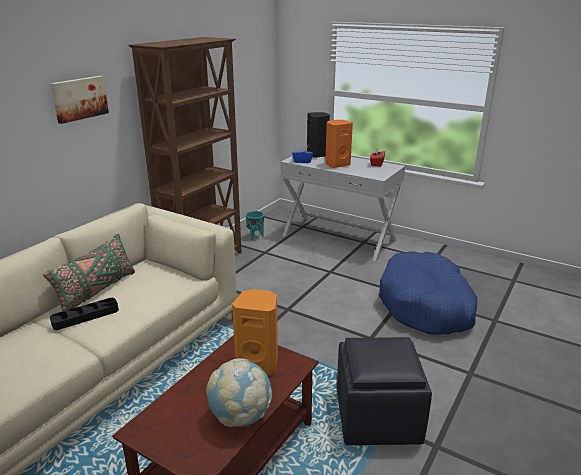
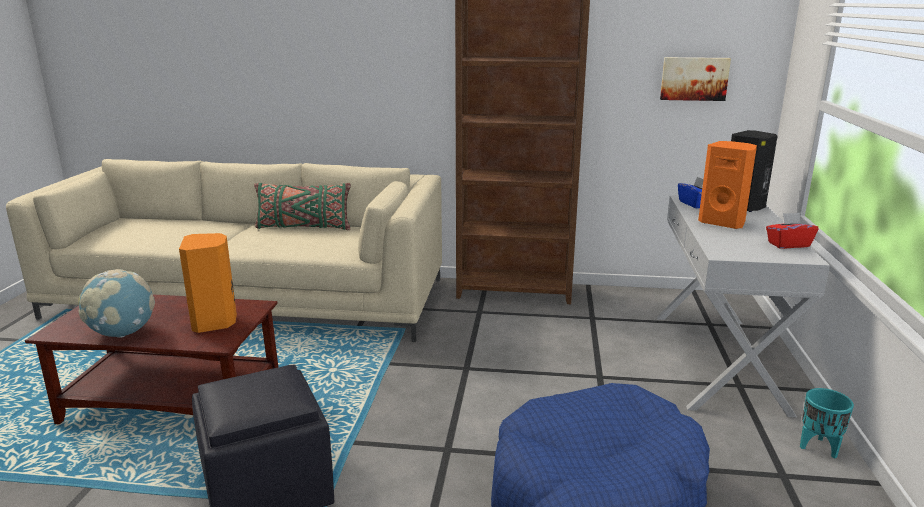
camera: 65 degrees right, 5 degrees down
picture [50,76,109,124] -> picture moved to [660,57,731,101]
black tray [50,298,119,330] -> none
turquoise planter [246,211,264,240] -> turquoise planter moved to [800,388,854,459]

